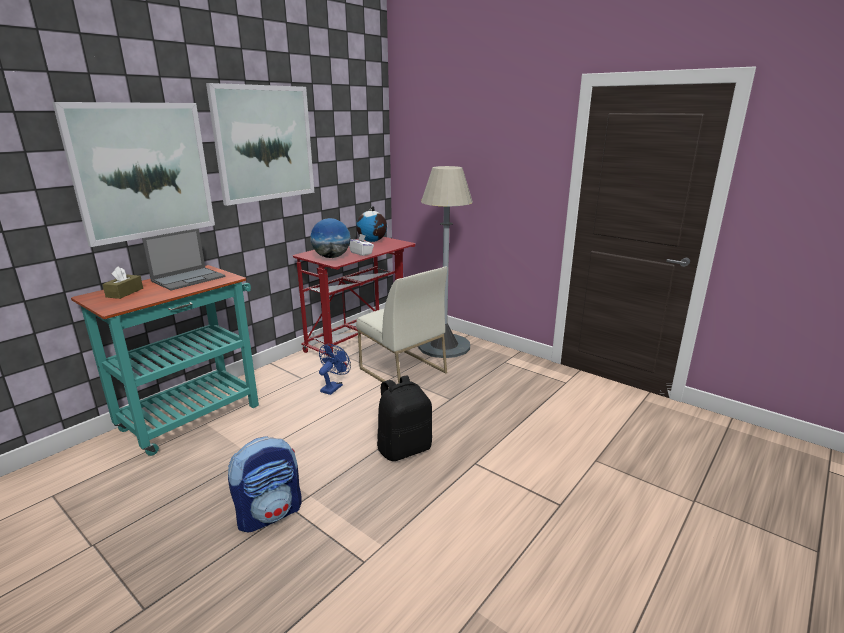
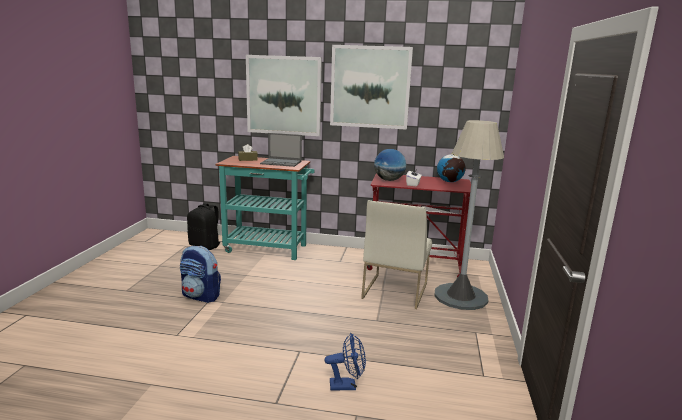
camera: 60 degrees right, 5 degrees down
blue fan [319,344,351,395] -> blue fan moved to [324,333,366,391]
black backpack [377,375,432,461] -> black backpack moved to [187,203,222,250]

